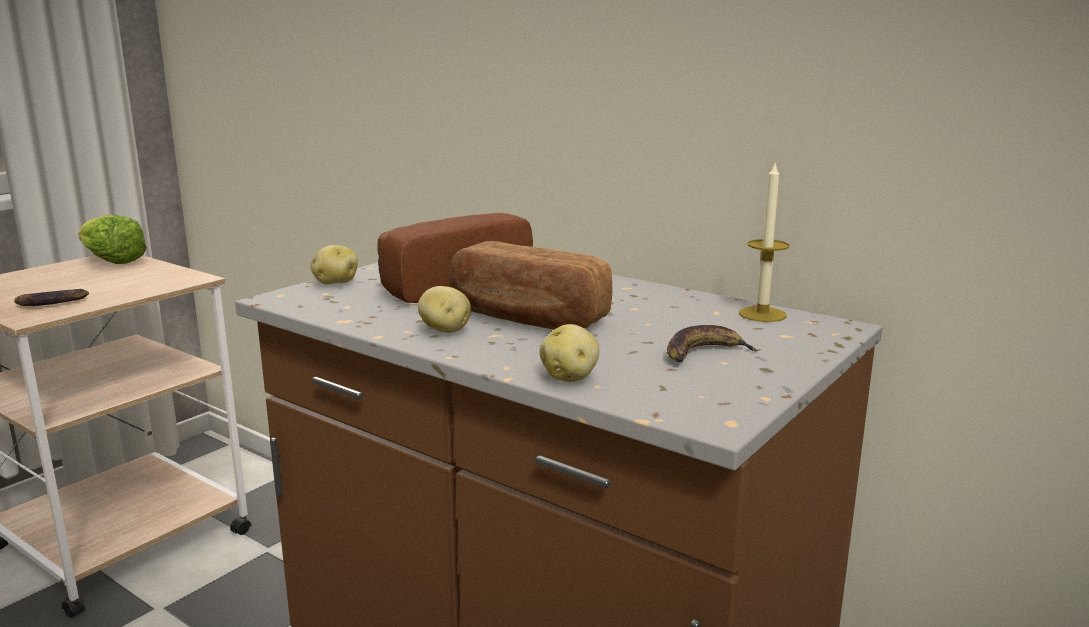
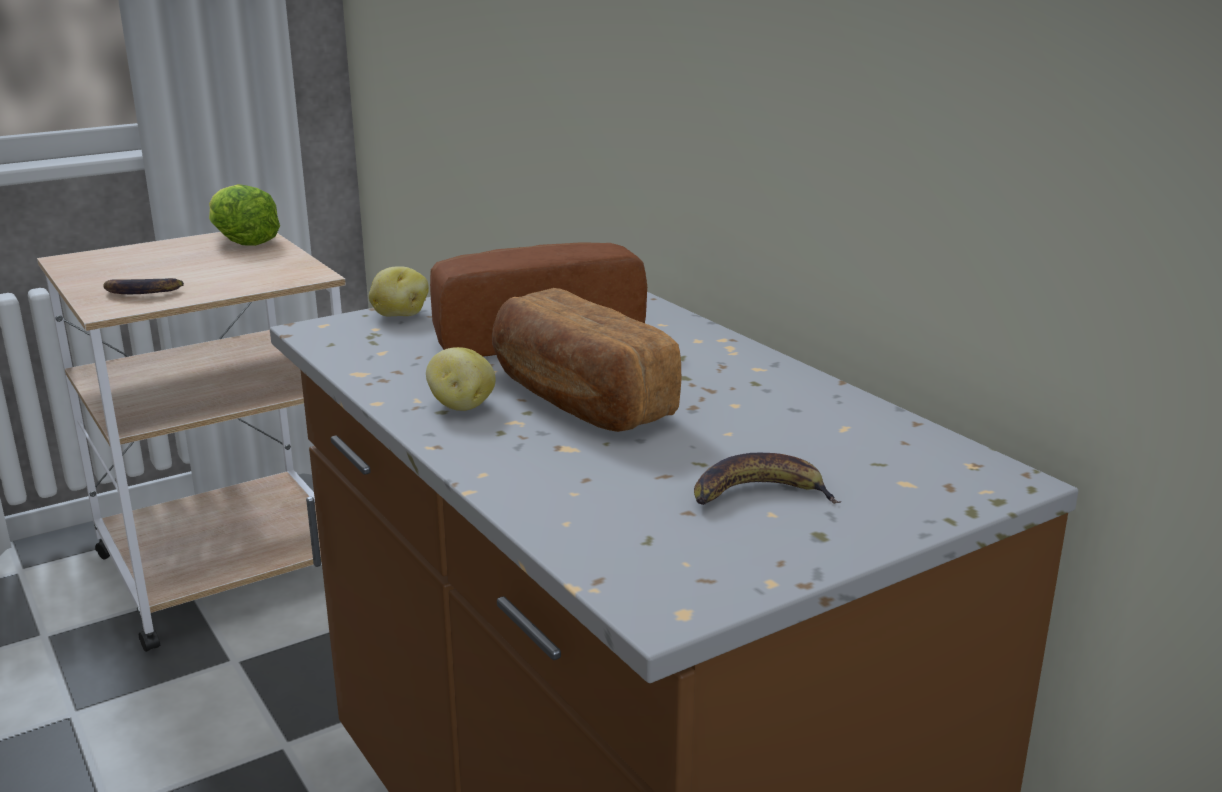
camera: 20 degrees right, 5 degrees up
potato [540,324,599,382] -> none
candle [739,161,789,322] -> none

